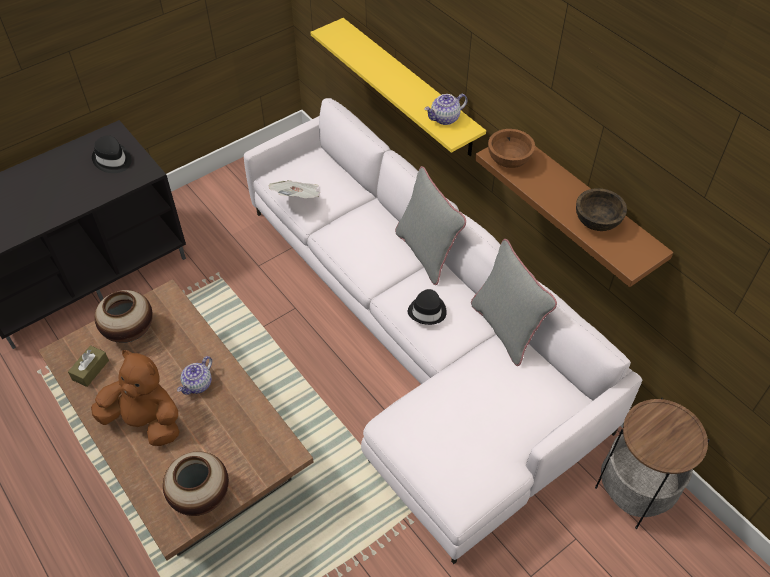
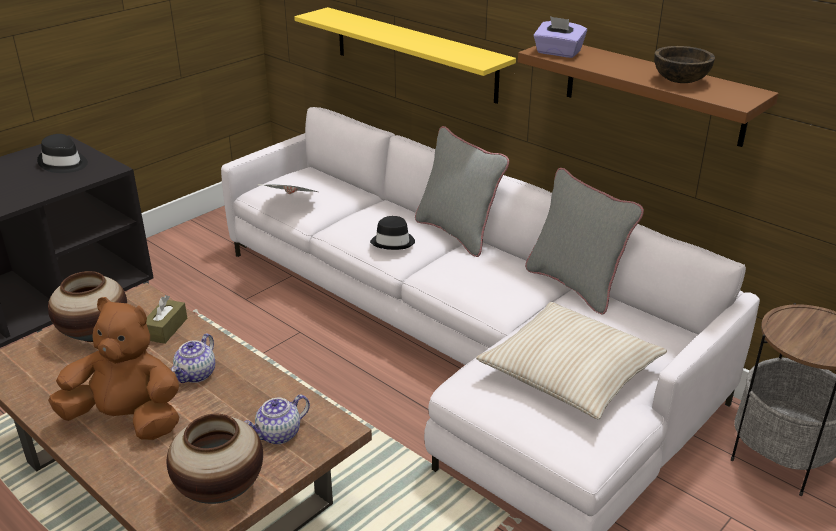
camera: 10 degrees left, 20 degrees down
brown tissue box [68,345,109,387] -> brown tissue box moved to [146,295,187,344]
black hat [408,289,447,325] -> black hat moved to [370,216,415,250]
teapot [424,94,467,125] -> teapot moved to [244,395,310,444]
brown bowl [488,129,535,168] -> purple tissue box [533,16,587,58]
none -> beige pillow [476,302,667,419]

